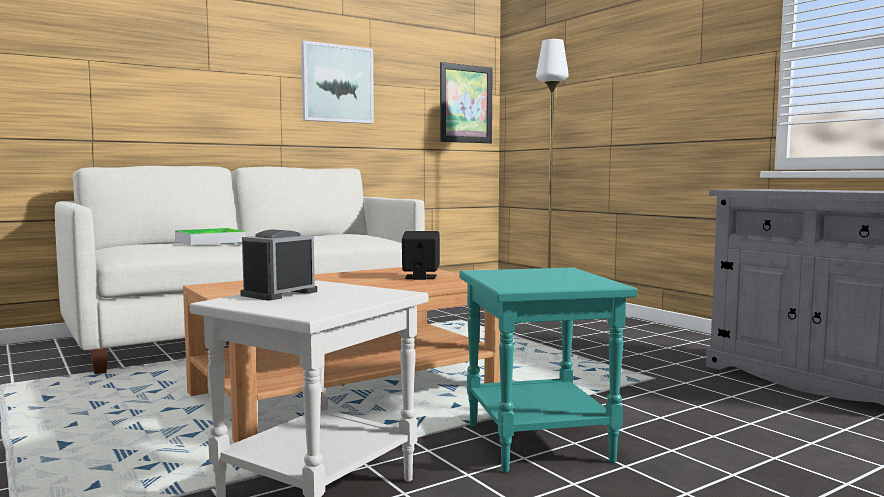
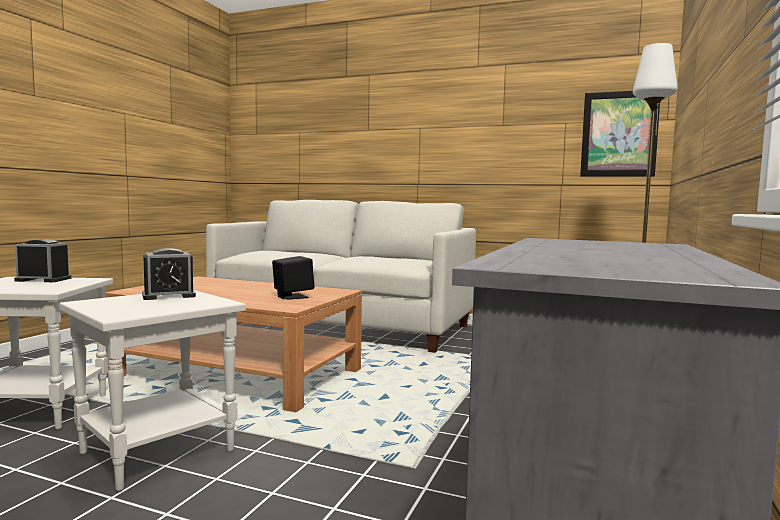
camera: 55 degrees right, 0 degrees up
tray [175,228,246,245] -> none
picture [301,41,374,124] -> none
turquoise side table [459,267,637,473] -> white side table [59,290,246,491]
none -> alarm clock [142,248,196,300]

